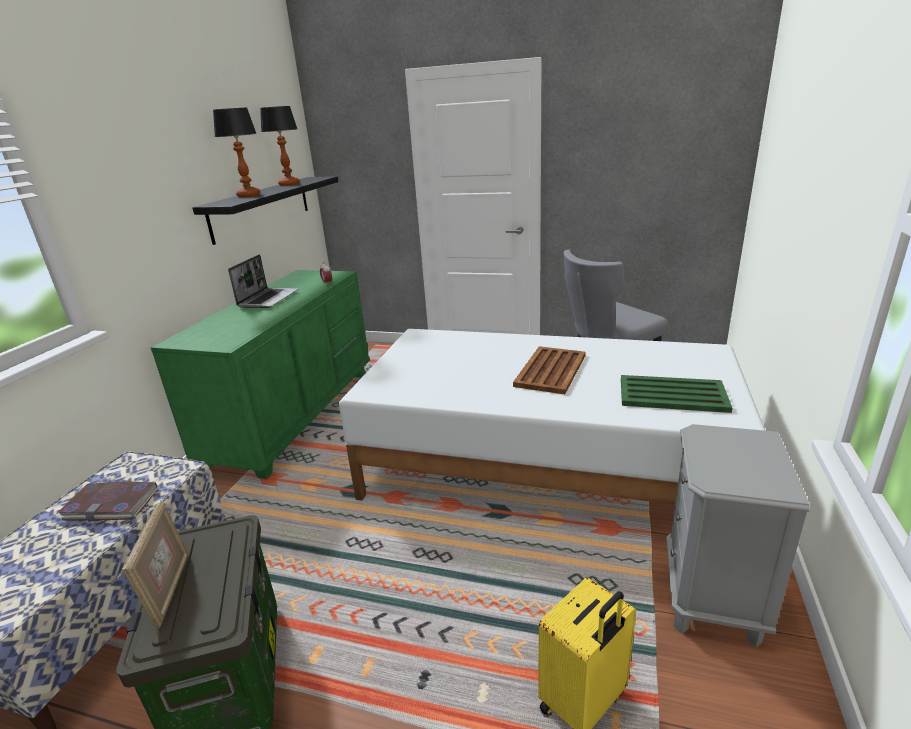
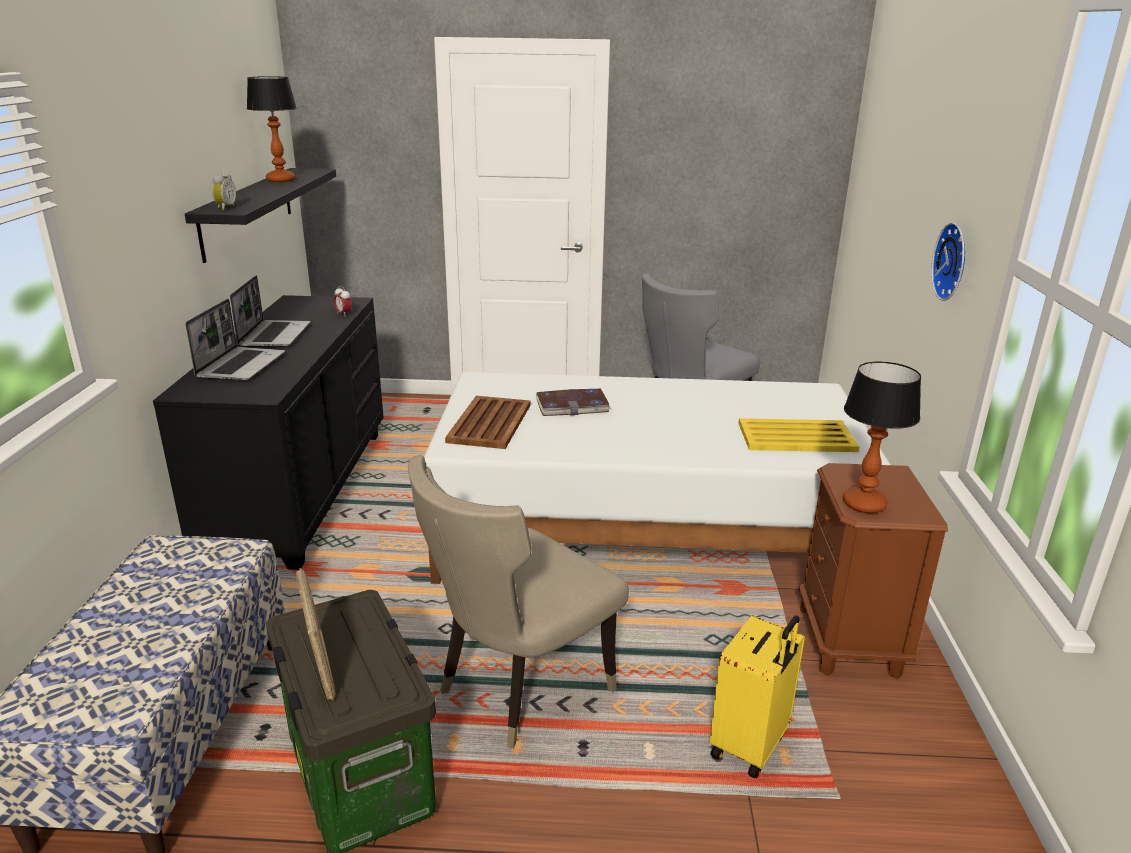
camera: 15 degrees left, 0 degrees up
book [57,481,158,521] -> book moved to [536,389,611,416]
green dresser [150,270,369,479] -> black dresser [153,295,384,570]
table lamp [213,108,261,197] -> table lamp moved to [843,362,921,513]
brown tray [513,346,586,394] -> brown tray moved to [445,396,530,449]
green tray [621,375,732,413] -> yellow tray [739,418,859,452]
grey nightstand [666,424,810,647] -> brown nightstand [799,463,948,679]
none -> laptop [185,299,285,381]
none -> alarm clock [212,172,236,210]
none -> beige chair [408,455,629,749]
none -> wall clock [931,222,965,301]

